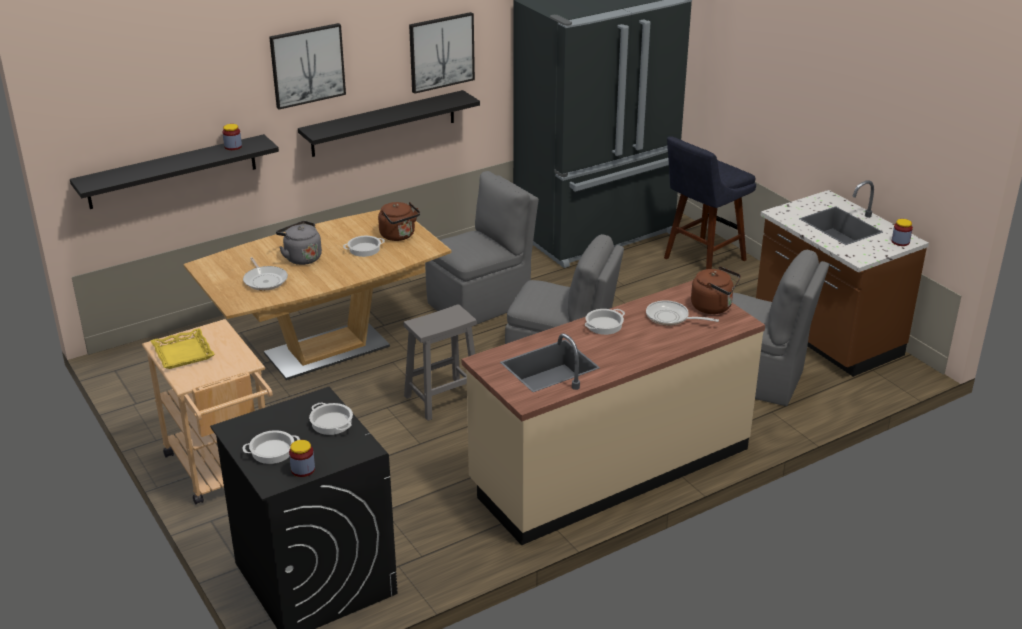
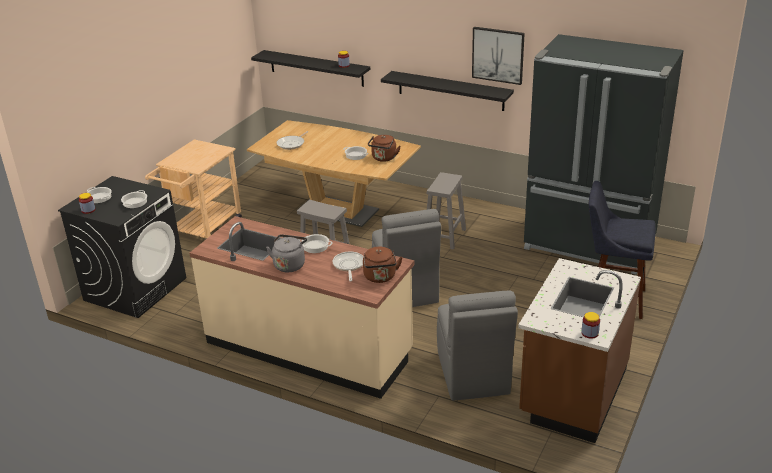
camera: 60 degrees right, 0 degrees up
yellow tray [150,328,215,369] -> none
picture [269,23,346,109] -> none
grey kettle [276,221,322,265] -> grey kettle moved to [266,234,307,272]
grey chair [426,171,539,326] -> grey stool [427,172,466,250]

